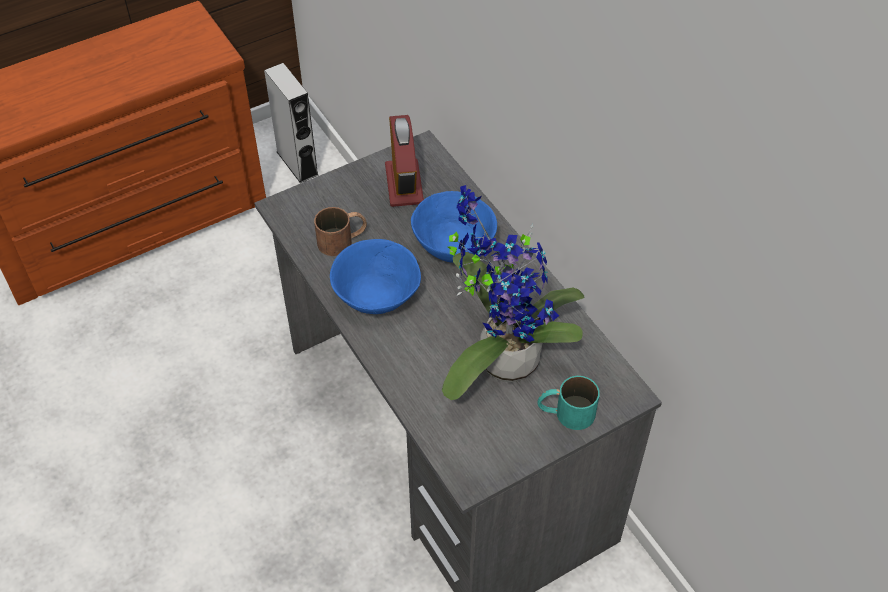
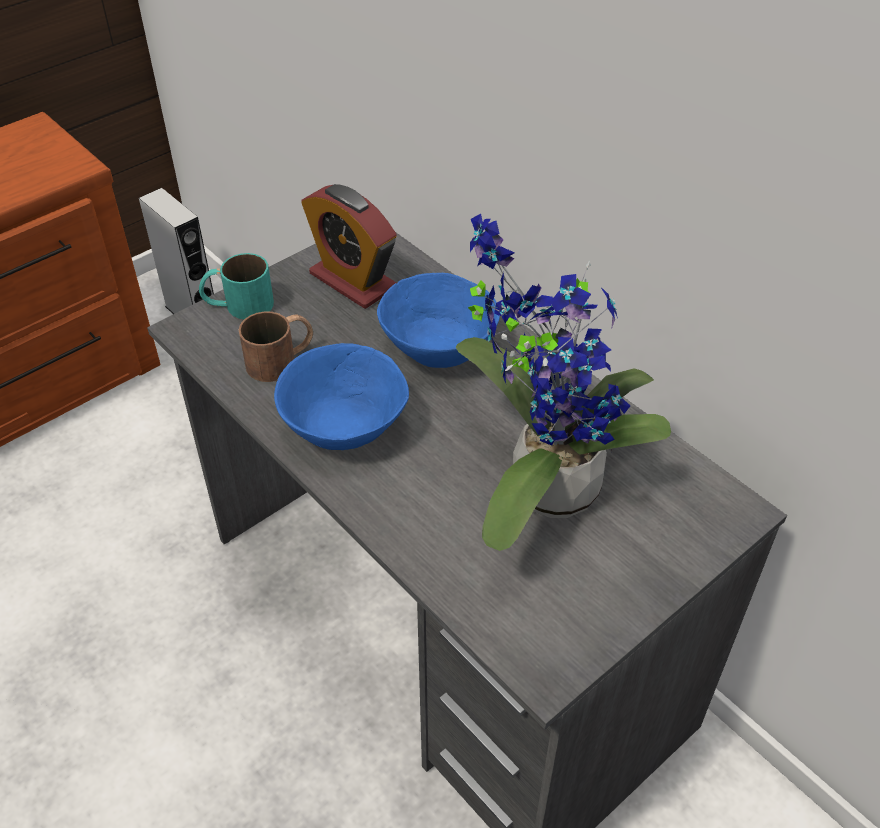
camera: 10 degrees left, 5 degrees down
alarm clock [385,115,424,207] -> alarm clock turned 150 degrees clockwise [301,184,397,309]
turquoise mug [537,376,600,430] -> turquoise mug moved to [199,253,274,319]

